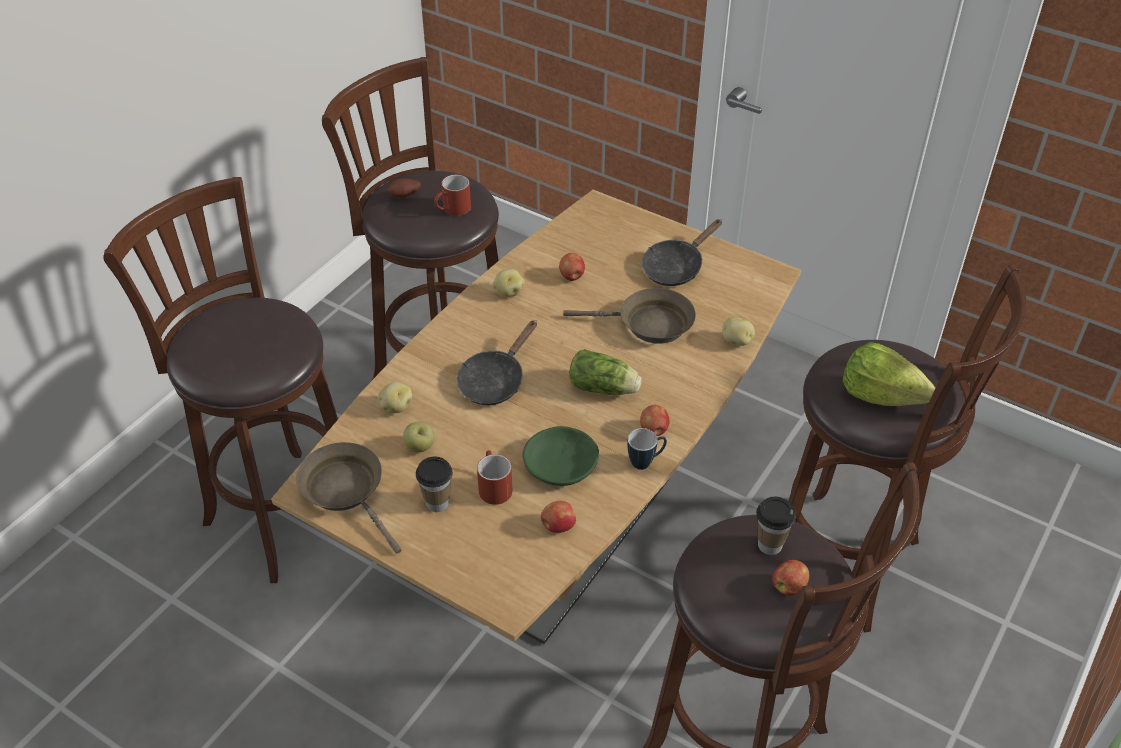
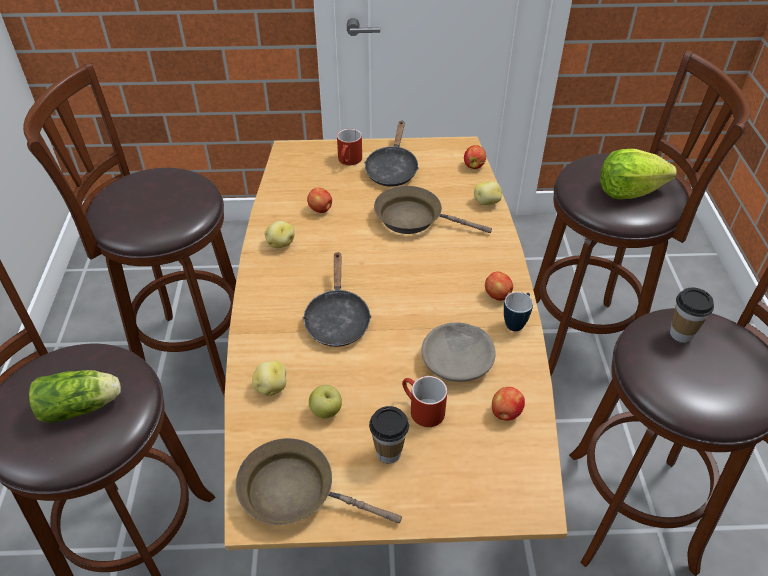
camera: 35 degrees left, 0 degrees up
potato [386,178,421,198] -> none
red mug [434,175,471,216] -> red mug moved to [337,129,362,165]
green bowl [523,426,599,486] -> grey bowl [422,322,496,382]
brown frying pan [563,288,696,344] -> brown frying pan turned 135 degrees counterclockwise [374,186,492,234]
lettuce [569,349,642,395] -> lettuce moved to [29,370,121,423]
apple [772,560,809,596] -> apple moved to [464,145,486,169]

